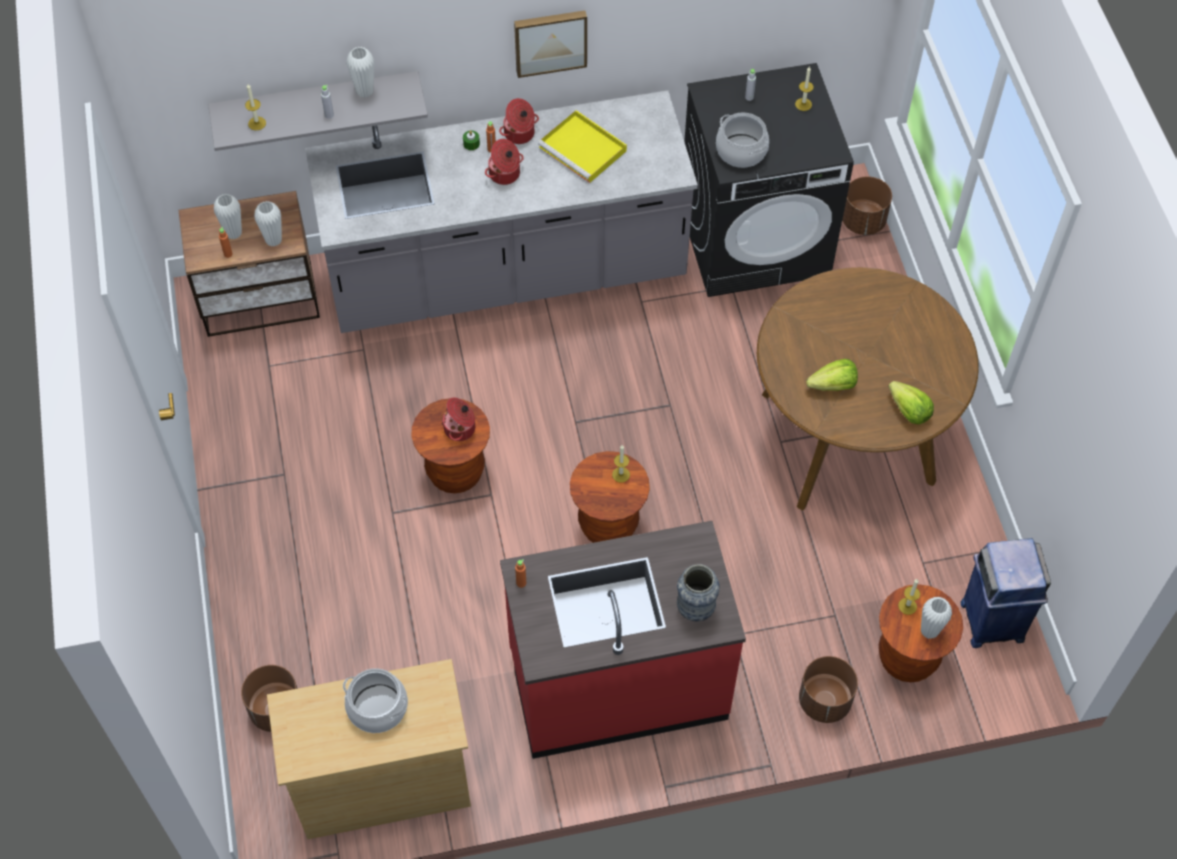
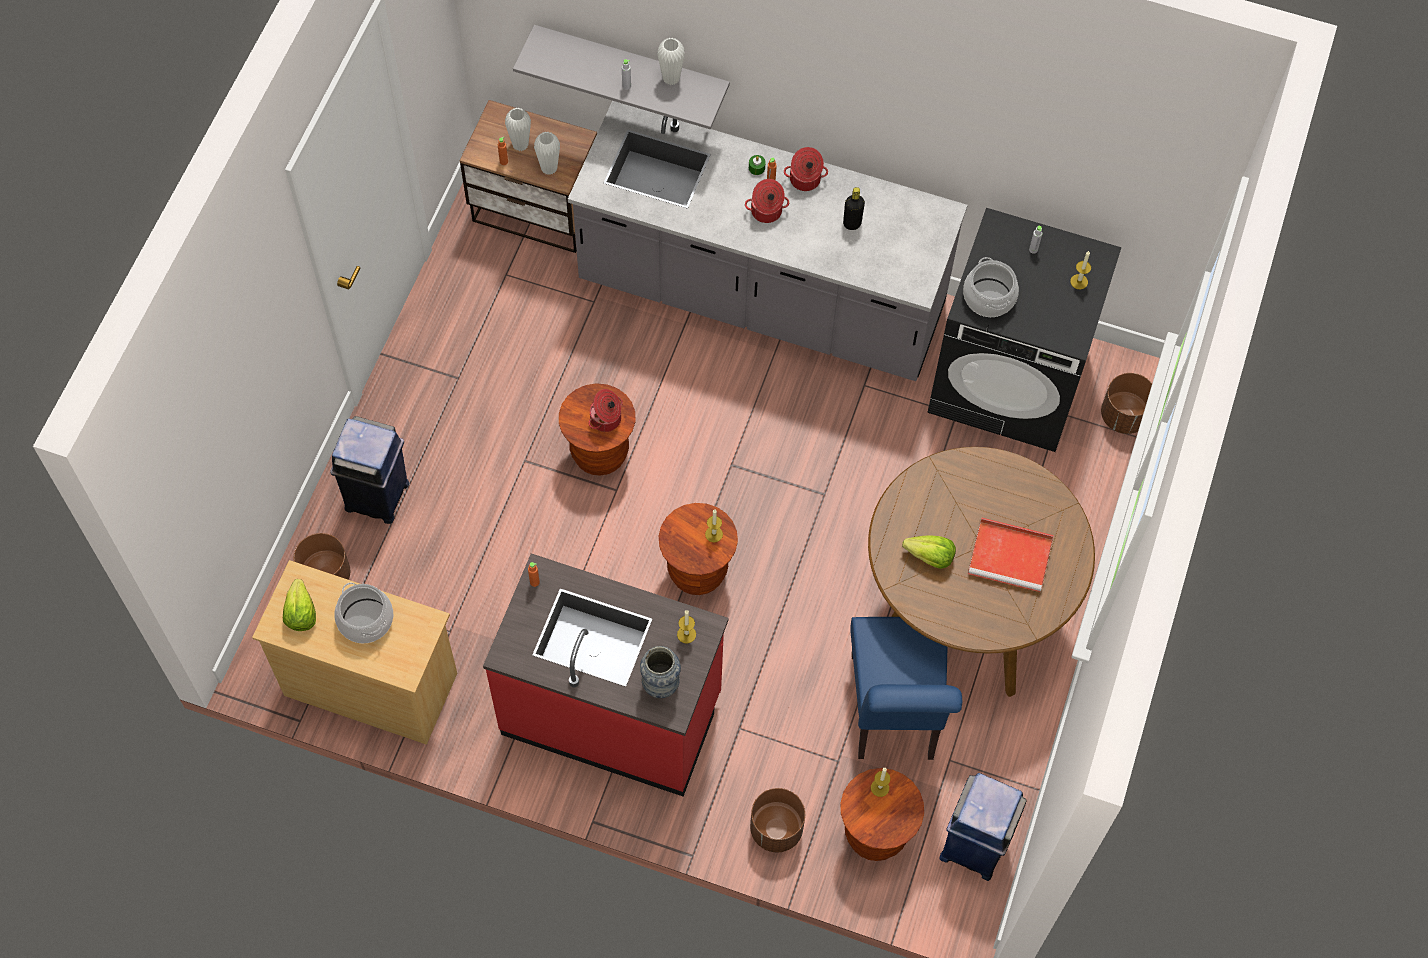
camera: 30 degrees right, 5 degrees up
candle [245,84,266,130] -> candle moved to [677,610,696,644]
picture [514,10,587,78] -> none
yellow tray [538,110,627,183] -> black bottle [843,187,865,230]
lettuce [888,381,934,424] -> lettuce moved to [283,579,316,631]
white vase [921,597,952,639] -> none
none -> blue trash can [330,416,409,524]
none -> blue chair [850,617,962,760]
none -> red tray [968,517,1054,592]

